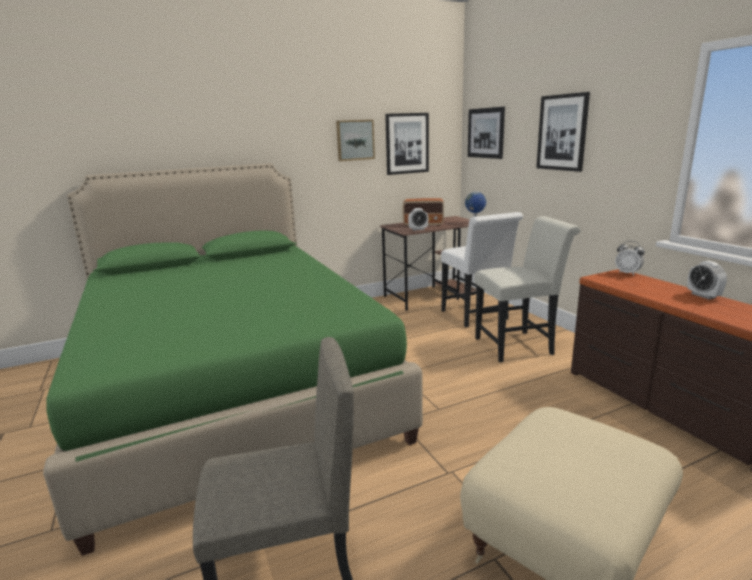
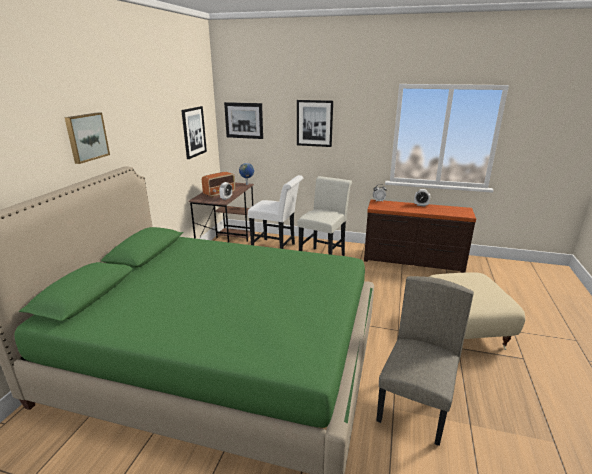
camera: 50 degrees left, 5 degrees up
picture [336,120,375,161] -> picture moved to [64,112,110,164]

